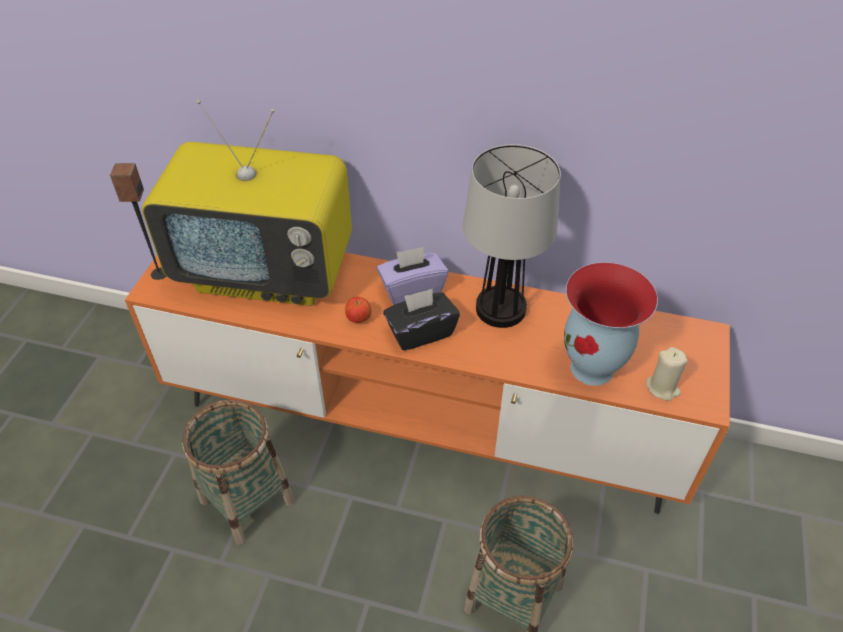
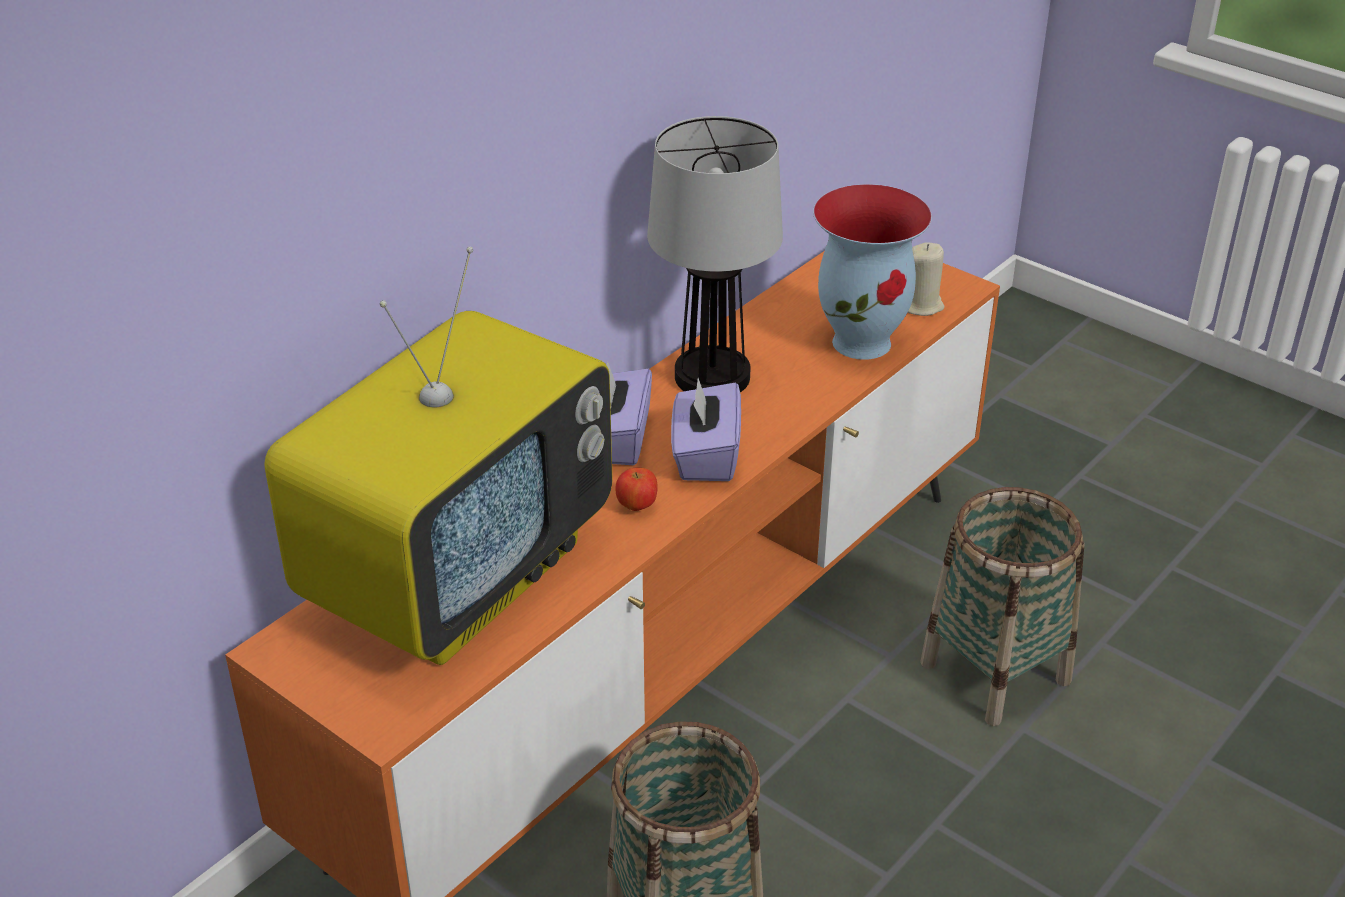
camera: 65 degrees left, 10 degrees down
speaker [110,163,166,280] -> none
black tissue box [383,289,460,351] -> purple tissue box [671,378,741,481]

